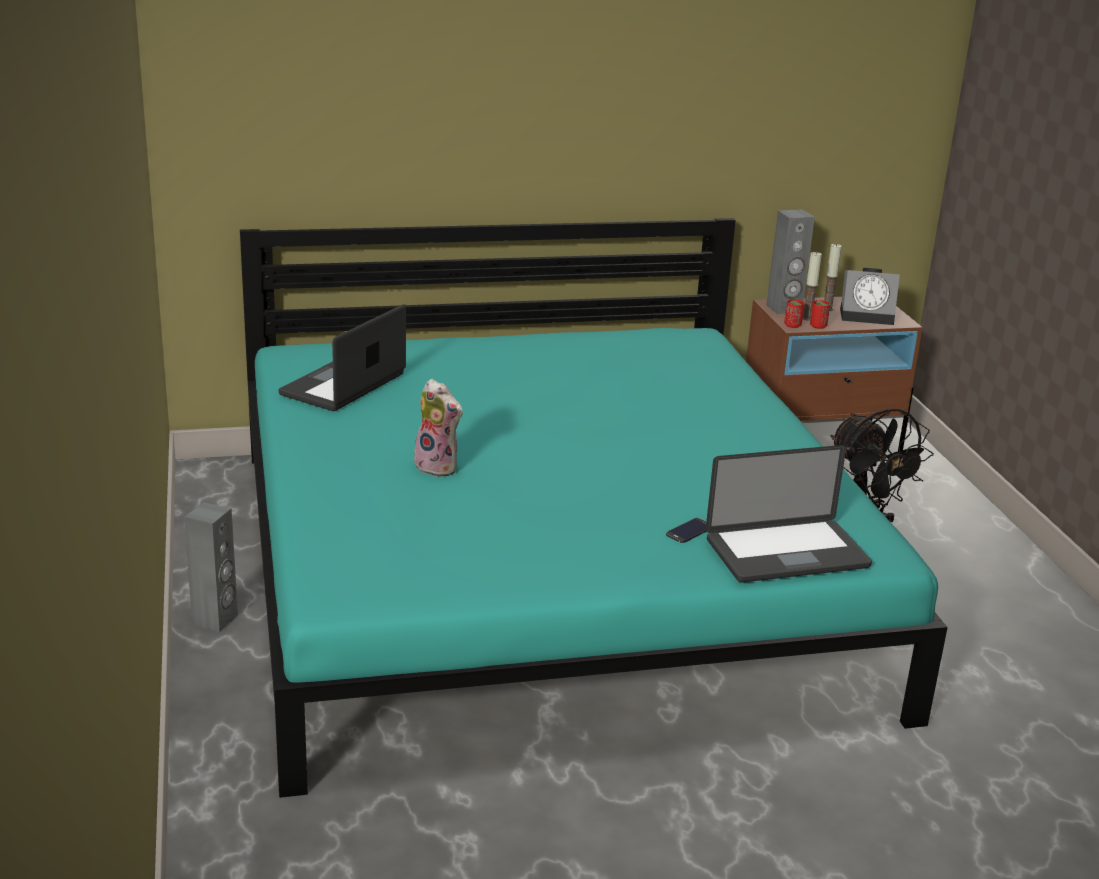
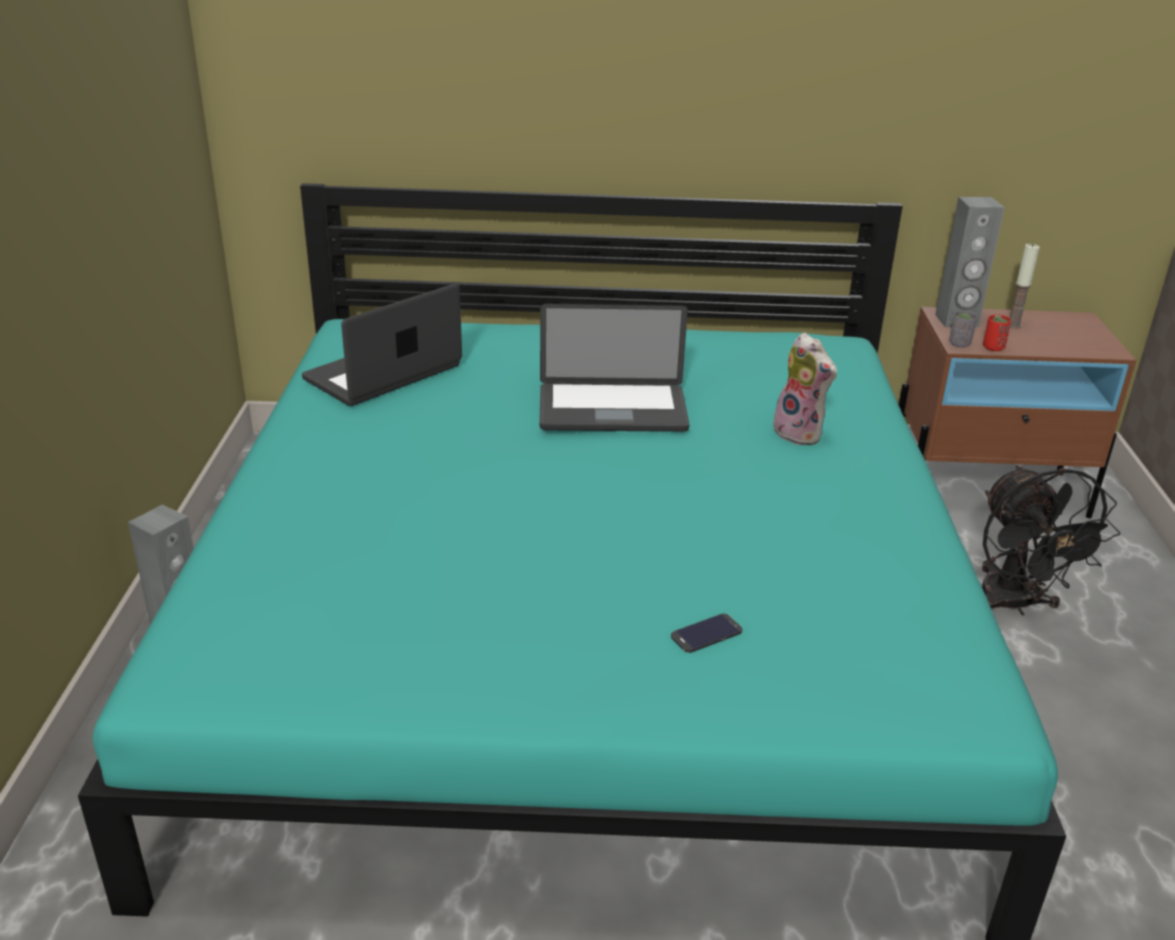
camera: 15 degrees right, 5 degrees up
plush toy [413,379,462,477] -> plush toy moved to [773,333,837,445]
laptop [706,445,872,582] -> laptop moved to [539,304,689,432]
red cup [784,299,805,328] -> grey cup [949,311,977,348]
candle [803,251,822,321] -> none
alarm clock [840,268,900,325] -> none

